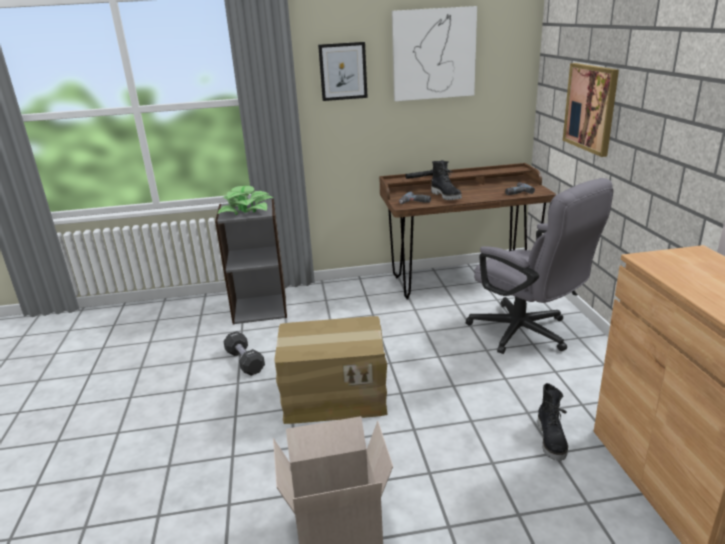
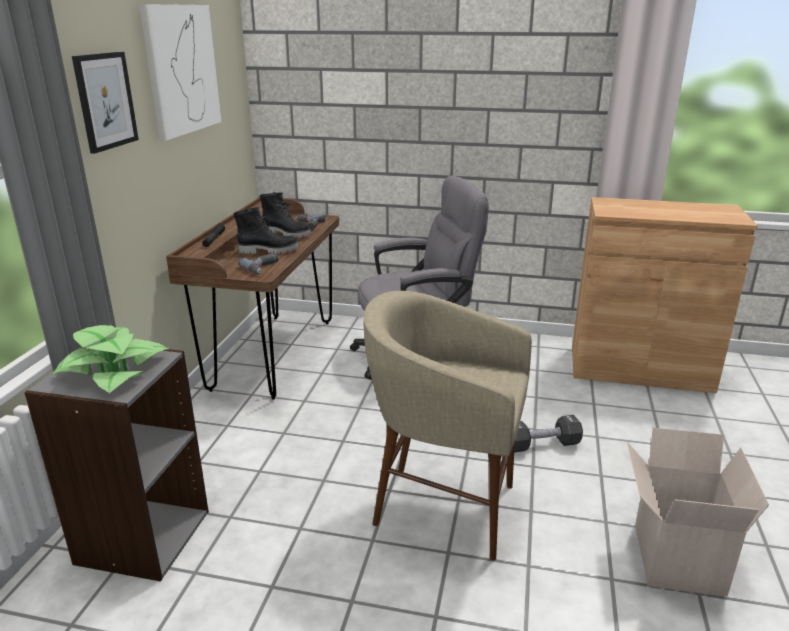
camera: 70 degrees left, 0 degrees up
black dumbbell [223,331,265,376] -> black dumbbell moved to [514,415,583,452]
cardboard box [274,316,388,424] -> beige stool [363,291,532,560]
black boot [537,383,568,461] -> black boot moved to [260,192,312,238]
picture [563,63,619,157] -> none

